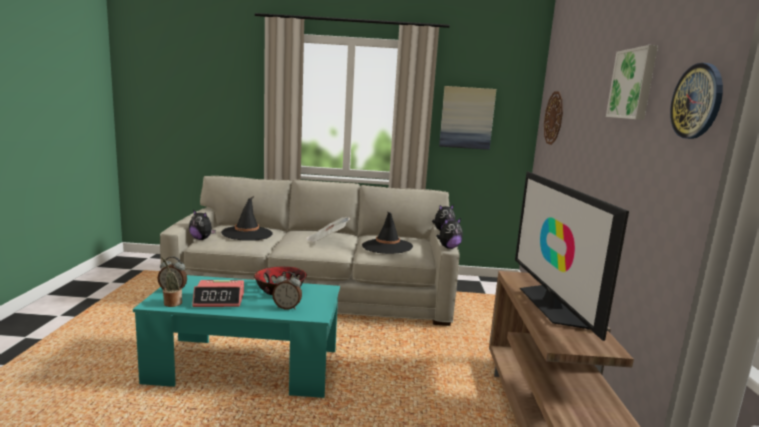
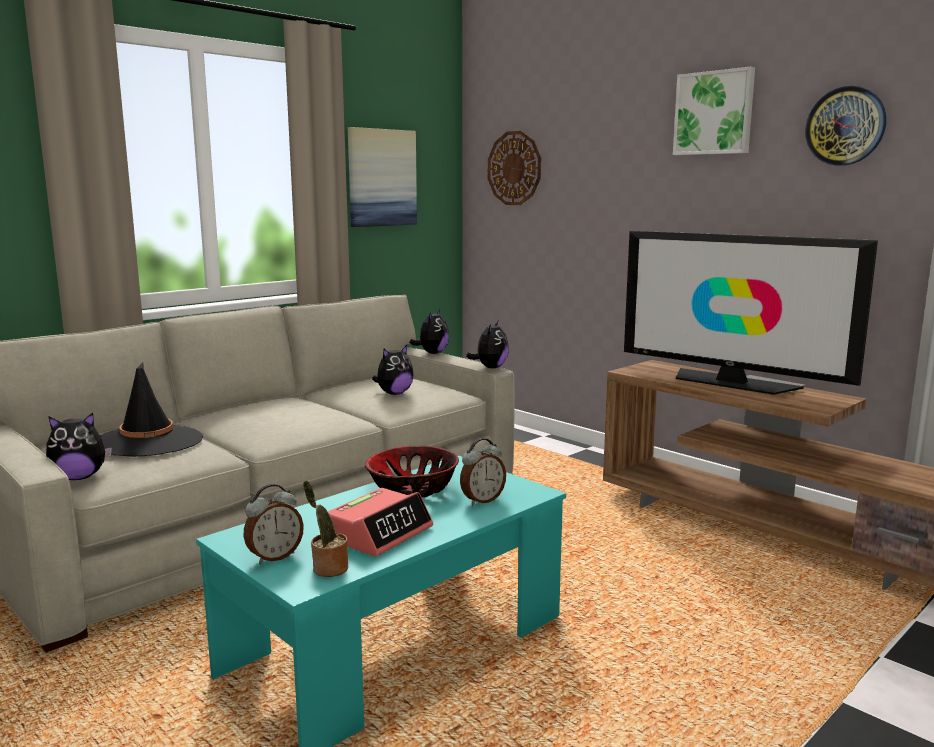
camera: 45 degrees left, 0 degrees up
newspaper [306,217,350,243] -> none
black hat [362,212,413,254] -> plush toy [372,345,414,395]

